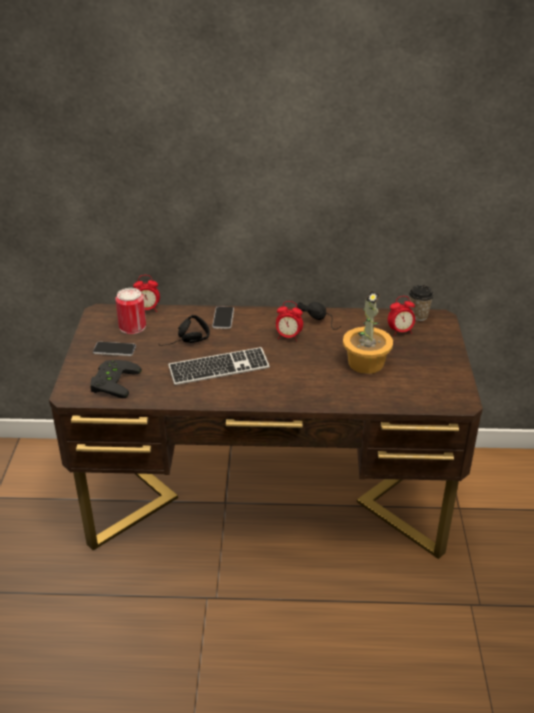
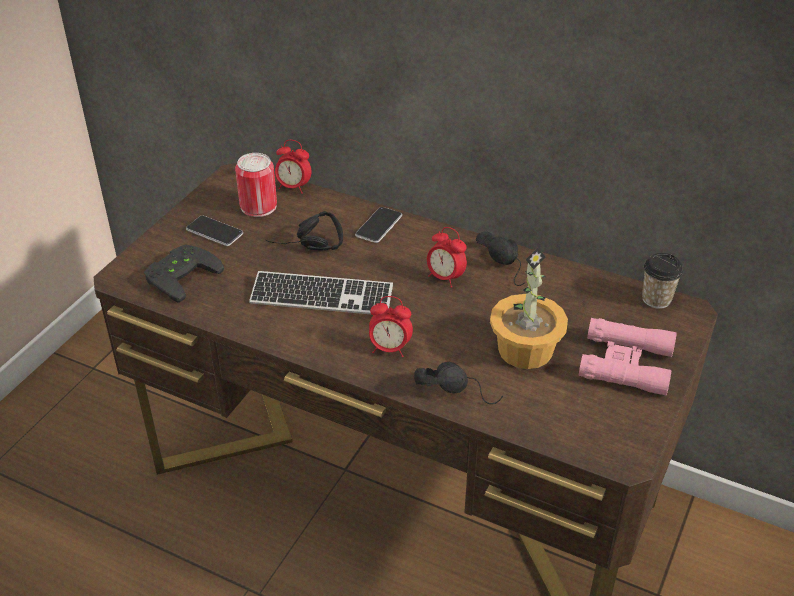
camera: 25 degrees right, 5 degrees up
alarm clock [388,296,415,336] -> alarm clock moved to [369,296,413,357]
none -> black headphones [414,362,503,404]
none -> pink binoculars [579,318,677,396]

